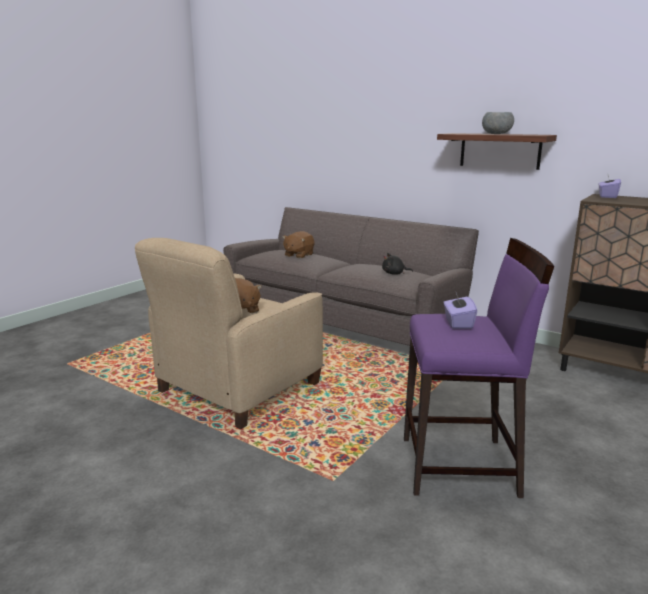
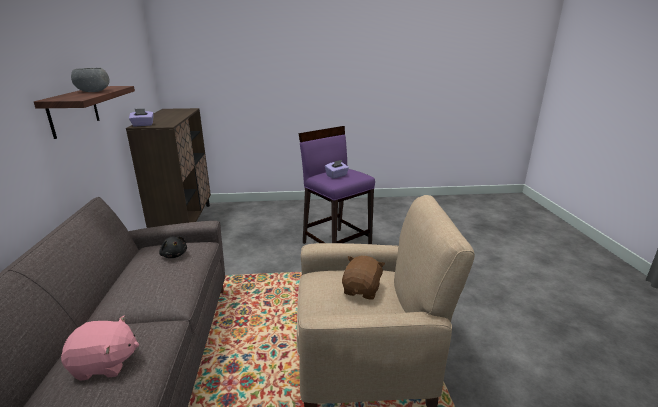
camera: 130 degrees left, 5 degrees up
brown plush toy [282,231,315,258] -> pink plush toy [61,316,139,381]

